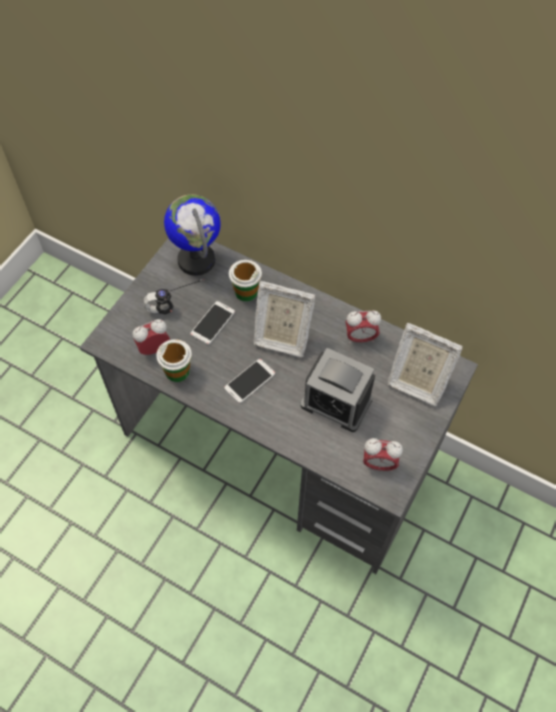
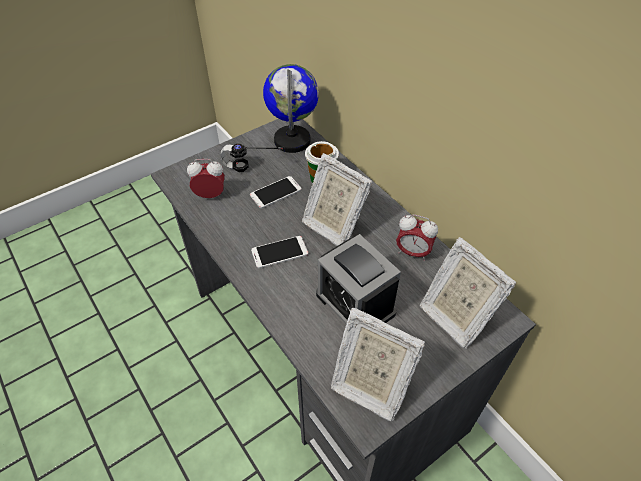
camera: 25 degrees right, 10 degrees down
cup [156,339,192,382] -> none
alarm clock [363,438,403,472] -> picture frame [331,308,425,421]

